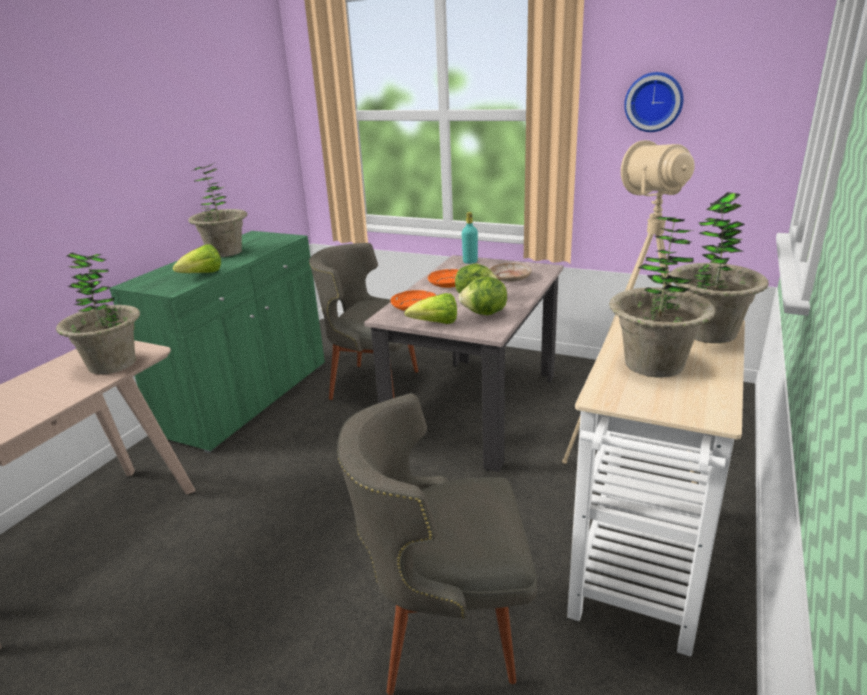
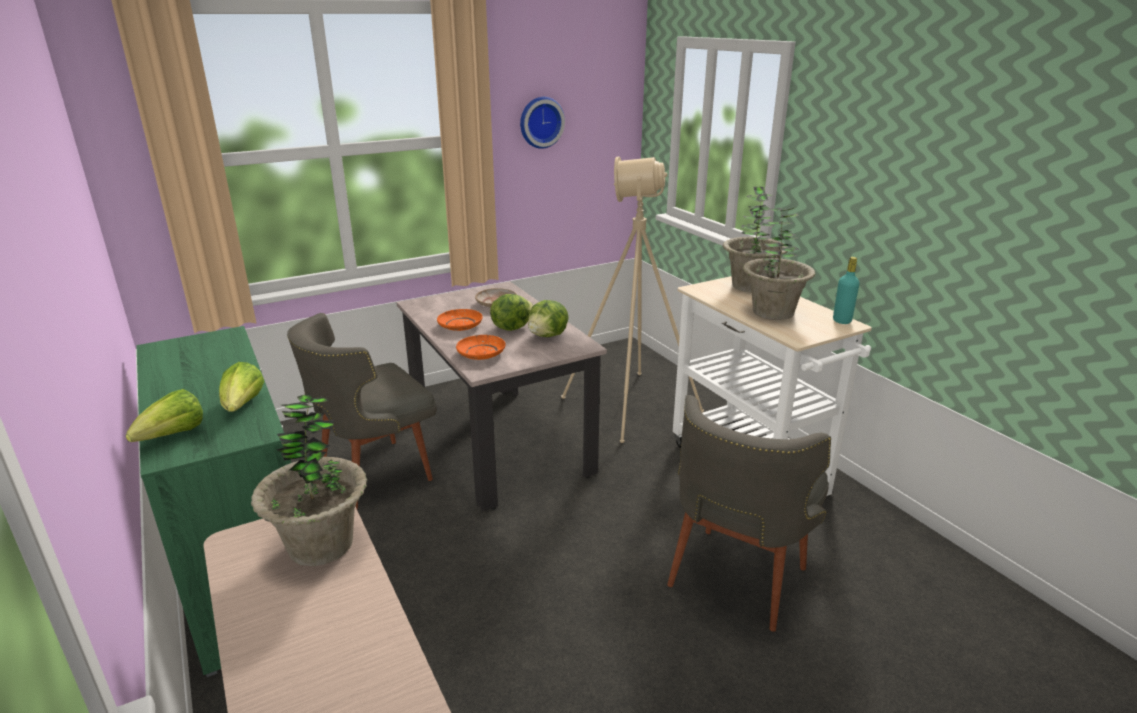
camera: 55 degrees left, 0 degrees up
potted plant [188,162,247,257] -> none
lettuce [404,293,457,324] -> lettuce moved to [126,389,203,442]
turquoise bottle [462,212,478,264] -> turquoise bottle moved to [833,257,860,324]

